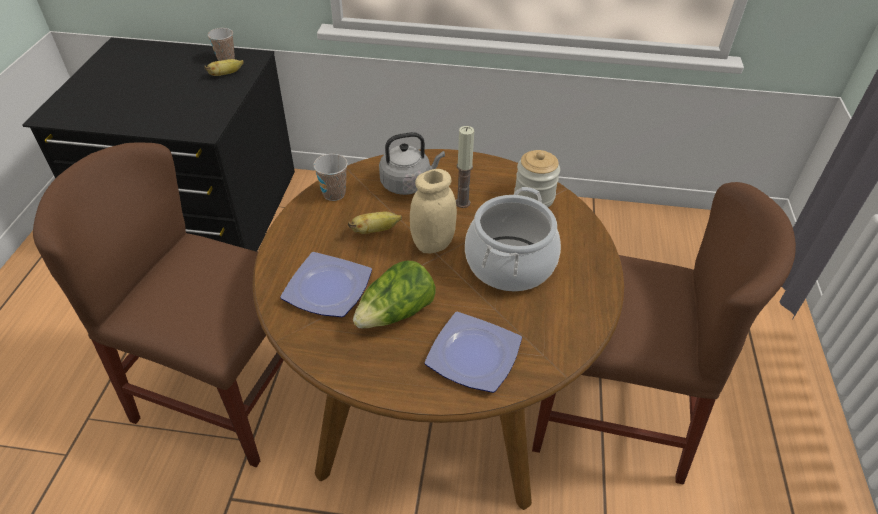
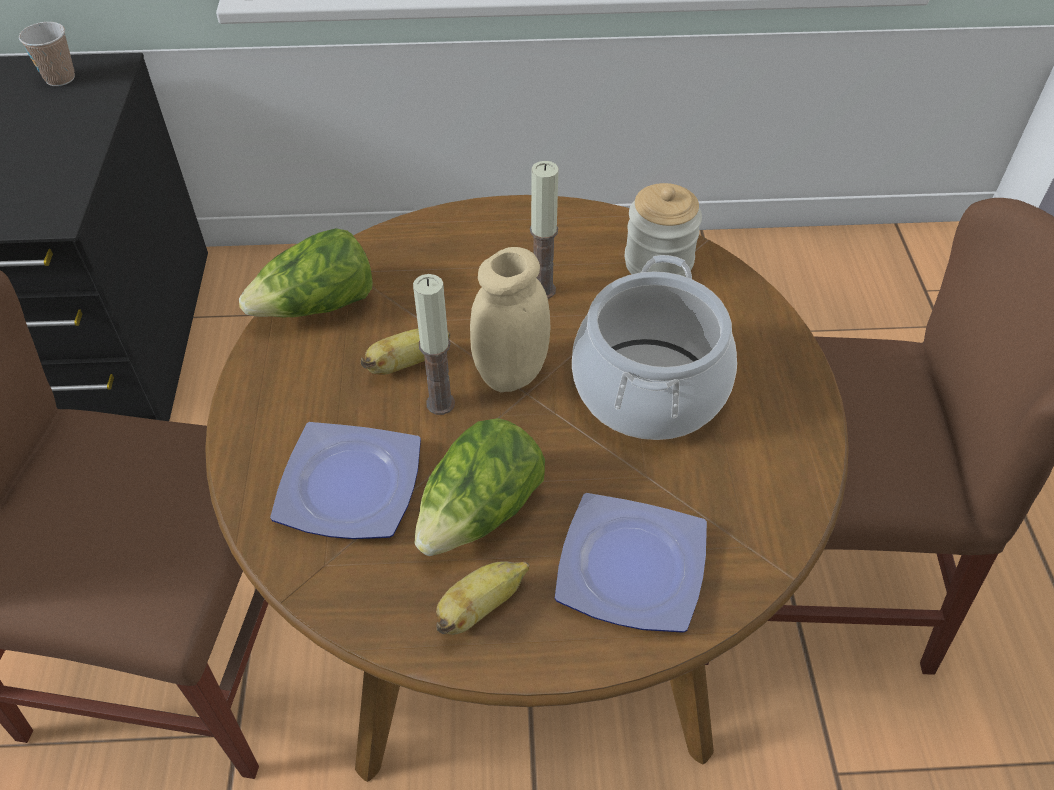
camera: 10 degrees left, 5 degrees up
banana [204,59,244,76] -> banana moved to [436,561,529,635]
cup [313,154,348,201] -> lettuce [239,228,373,317]
grey kettle [379,132,445,195] -> none
none -> candle [413,274,455,415]

